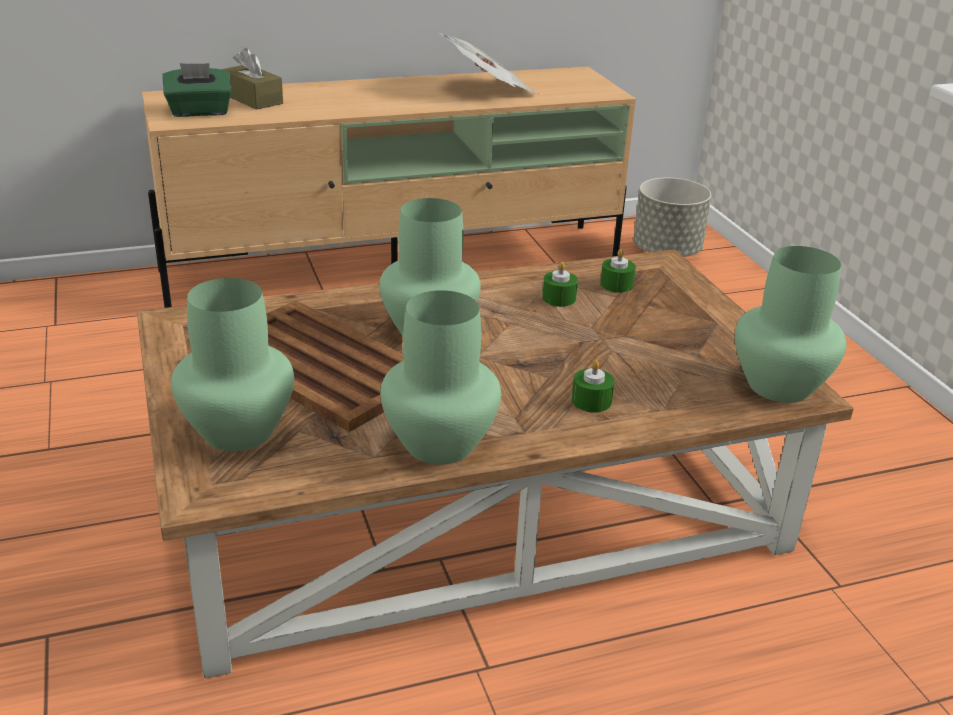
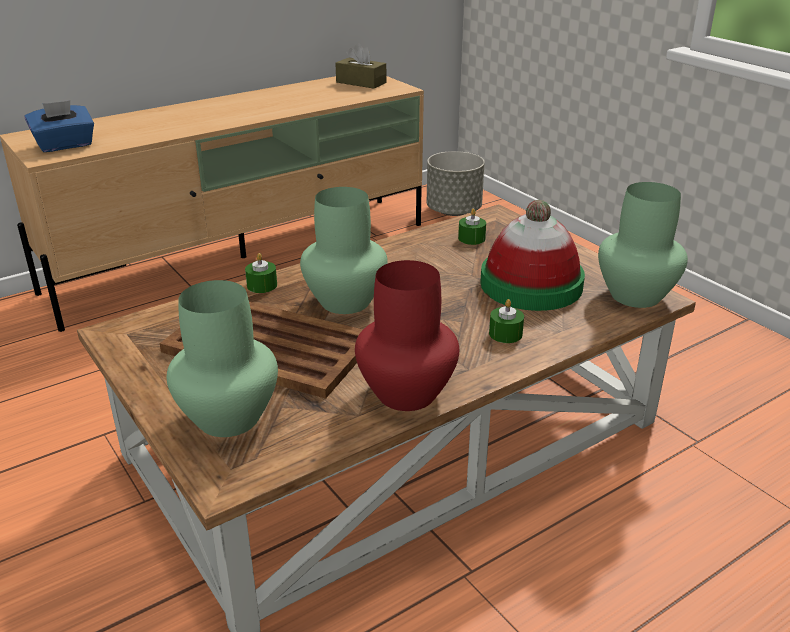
camera: 15 degrees left, 0 degrees up
green tissue box [162,63,232,117] -> blue tissue box [24,100,94,152]
brown tissue box [222,48,283,110] -> brown tissue box moved to [335,43,386,89]
green vase [380,290,501,465] -> red vase [355,260,459,411]
newspaper [439,33,538,94] -> none
green candle [542,262,578,307] -> green candle moved to [245,253,277,293]
none -> hat [480,200,585,311]

